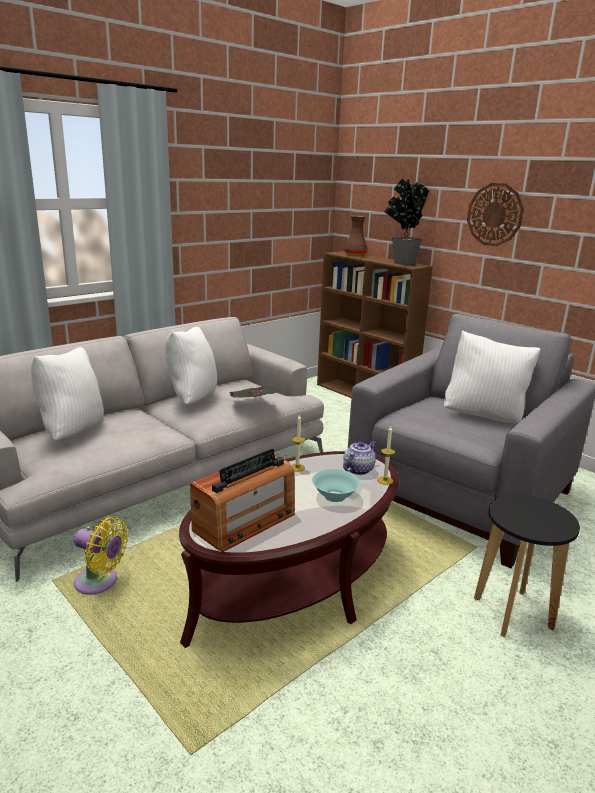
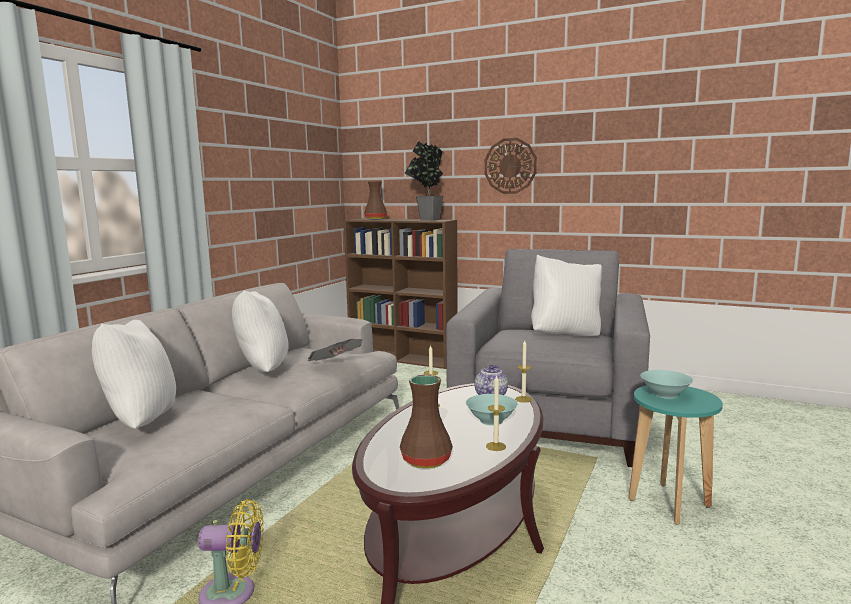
camera: 20 degrees left, 10 degrees down
radio [190,449,295,552] -> brown vase [400,375,453,469]
black stool [474,494,580,637] -> turquoise stool [629,385,723,525]
none -> candle [486,376,506,451]
none -> turquoise bowl [640,370,693,399]

